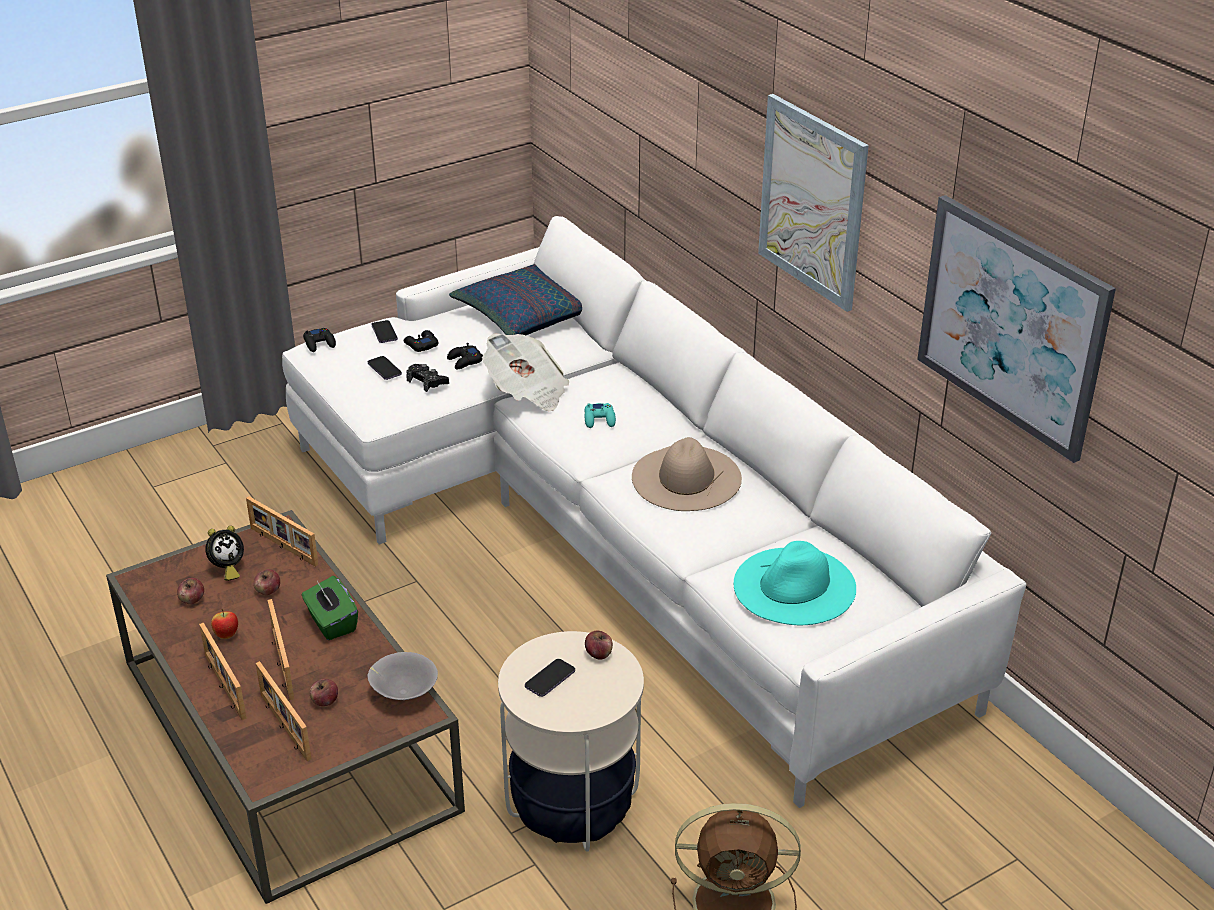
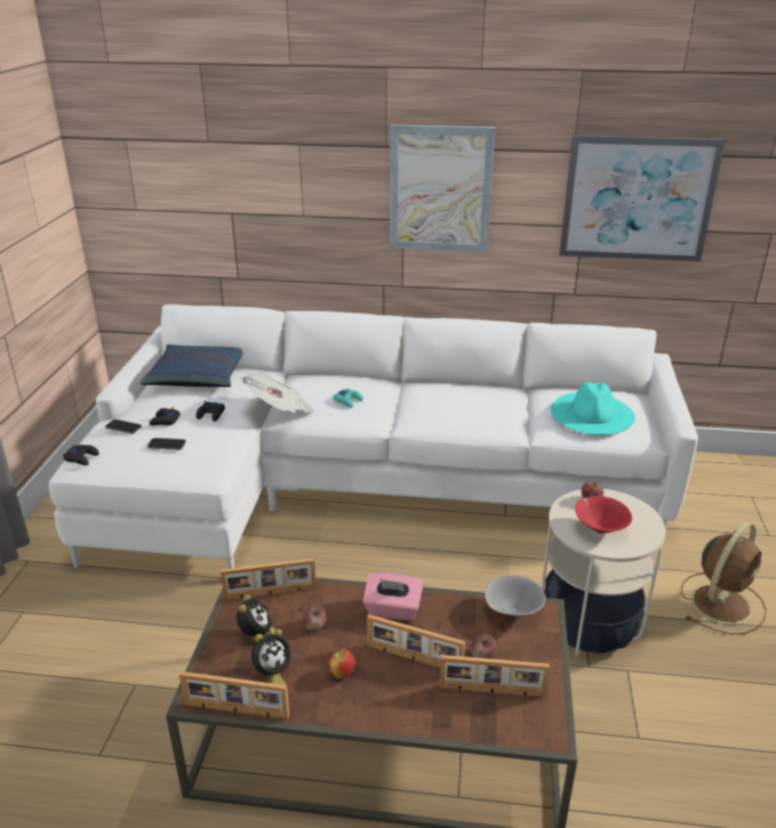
camera: 50 degrees left, 5 degrees down
apple [177,578,204,604] -> alarm clock [251,629,291,685]
picture frame [199,623,247,720] -> picture frame moved to [179,671,289,719]
green tissue box [302,576,358,640] -> pink tissue box [363,573,424,621]
black game controller [406,364,449,392] -> none
phone [525,659,575,697] -> red bowl [575,496,632,534]
beige hat [632,437,742,511] -> none

